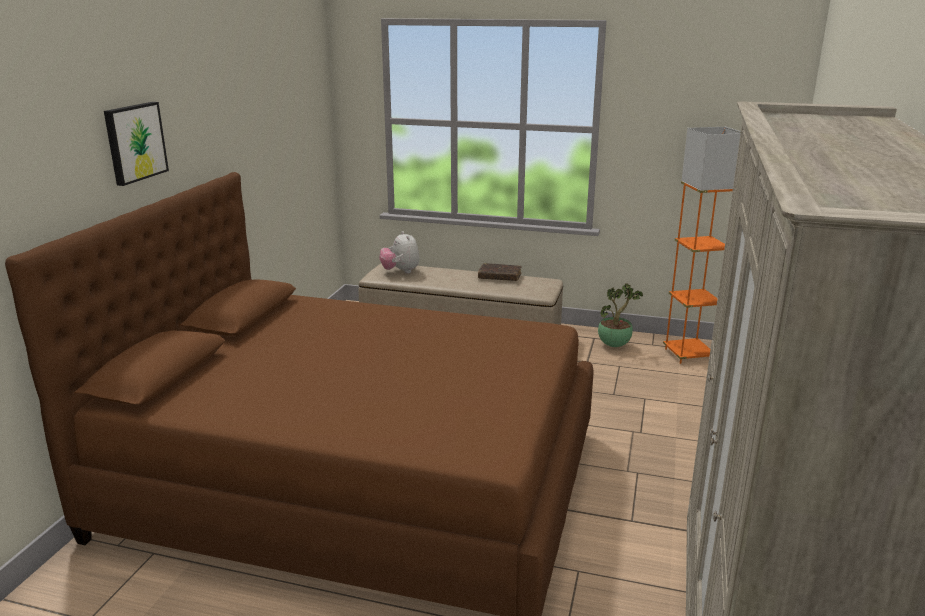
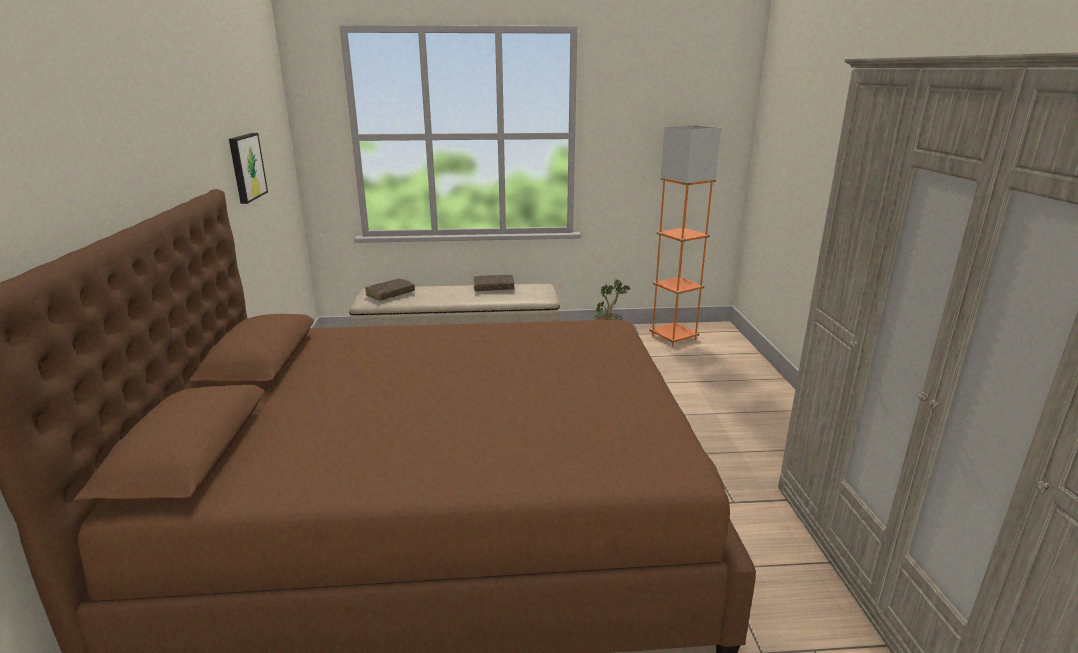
camera: 20 degrees left, 0 degrees up
picture [104,102,169,186] -> picture moved to [229,133,268,204]
plush toy [380,231,420,273] -> brown book [365,278,415,301]

